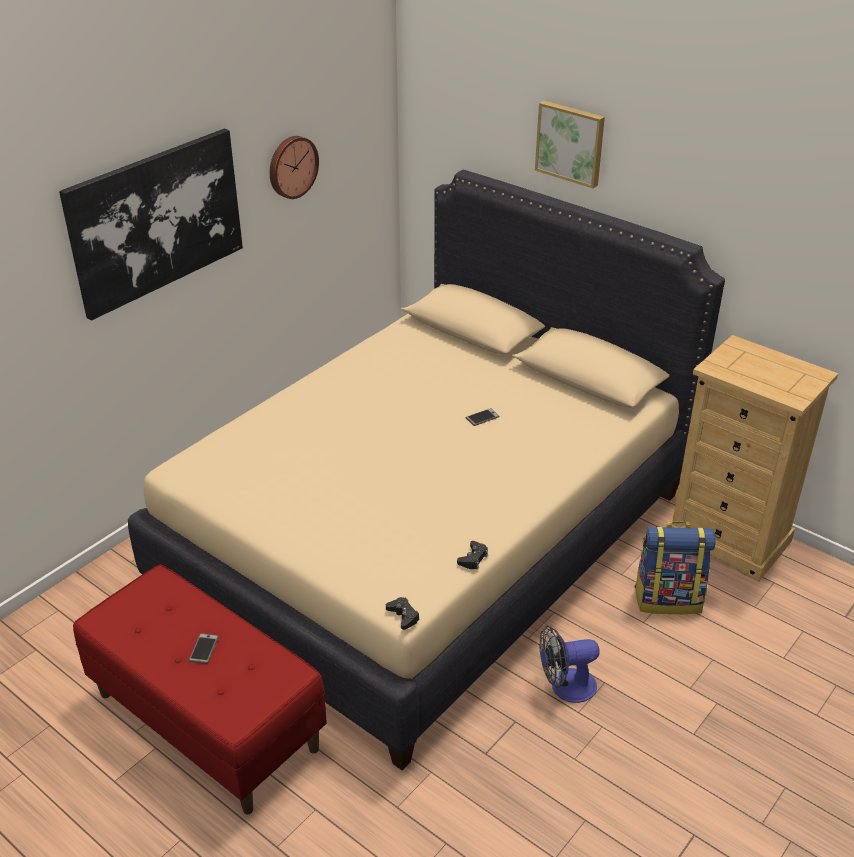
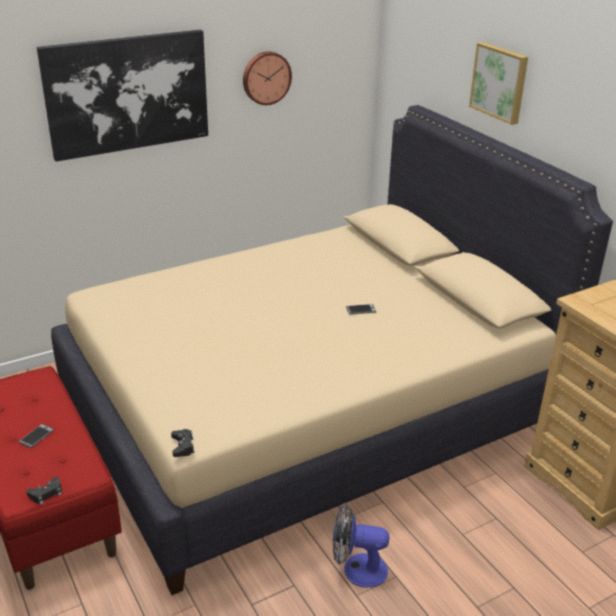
camera: 20 degrees right, 5 degrees down
black game controller [457,541,488,570] -> black game controller moved to [26,477,62,505]
backpack [634,521,716,614] -> none

